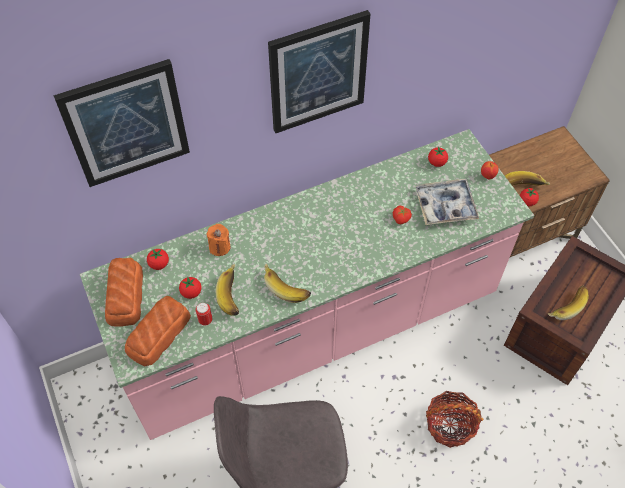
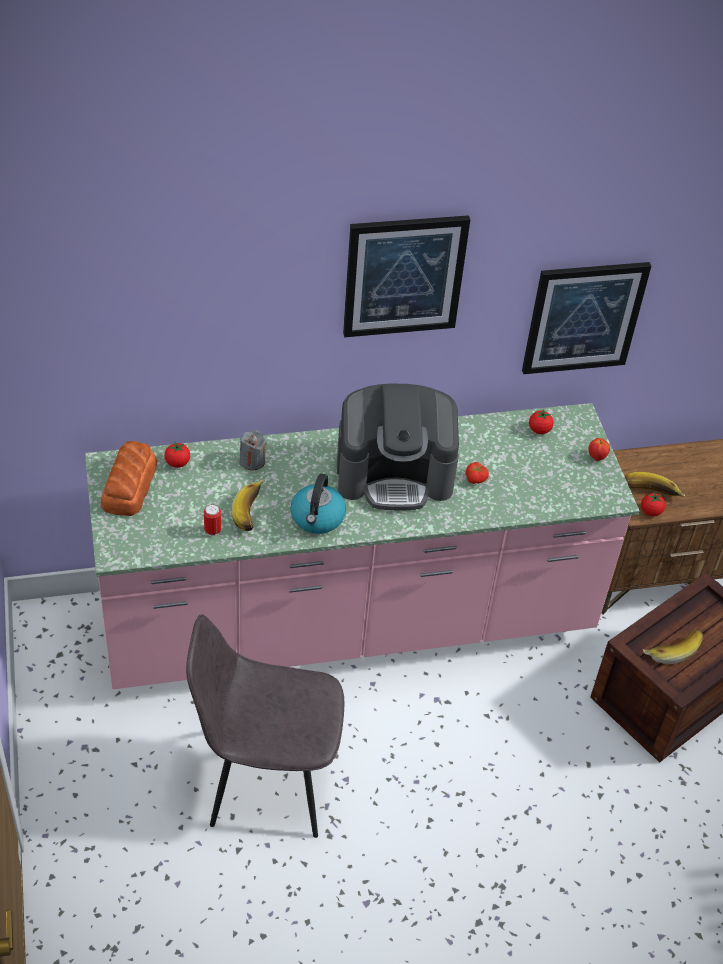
camera: 10 degrees right, 10 degrees down
picture [53,59,190,187] -> picture moved to [522,262,651,374]
bread [125,296,191,366] -> none
tomato [179,277,201,299] -> none
orange candle [206,224,230,256] -> grey candle [239,430,267,470]
banana [264,263,311,303] -> kettle [290,474,346,534]
tray [415,179,479,225] -> none
basket [426,391,484,448] -> none
none -> coffee machine [337,384,459,510]

